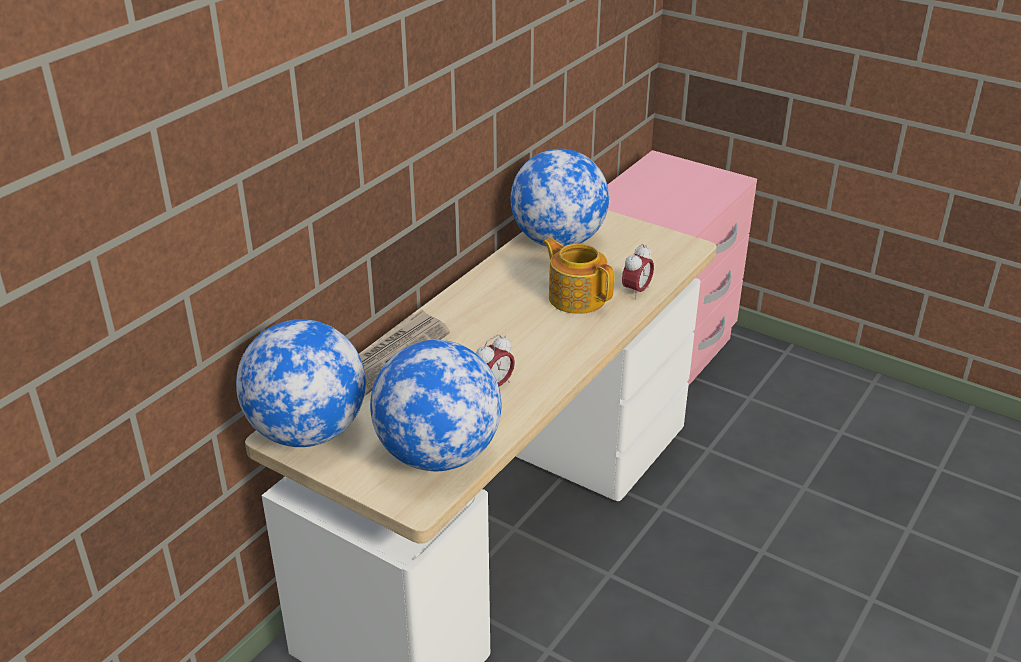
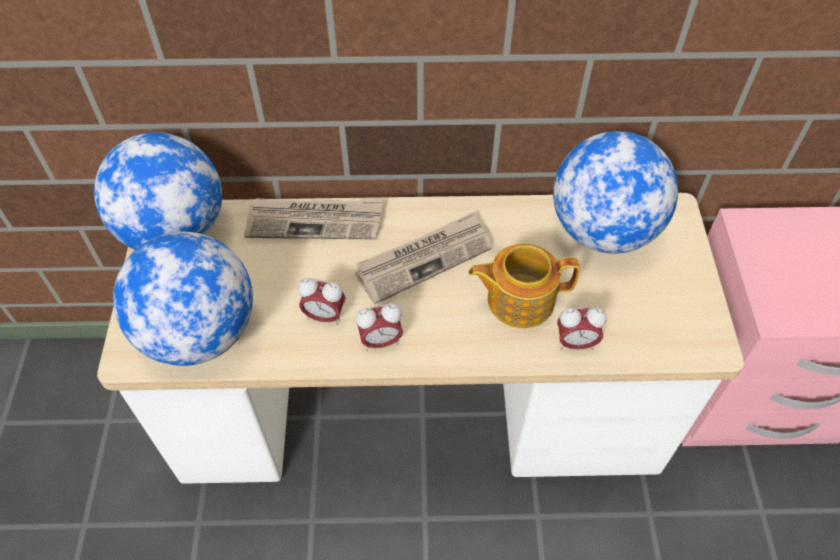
camera: 55 degrees right, 20 degrees up
teapot [543,238,615,314] -> teapot turned 105 degrees counterclockwise [468,244,580,328]
none -> newspaper [356,212,492,304]
none -> alarm clock [356,303,403,351]

